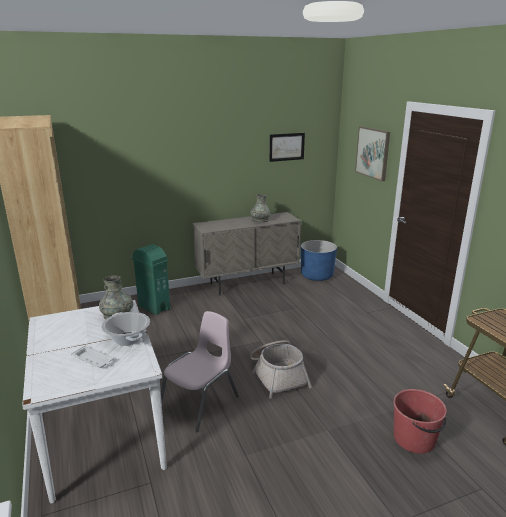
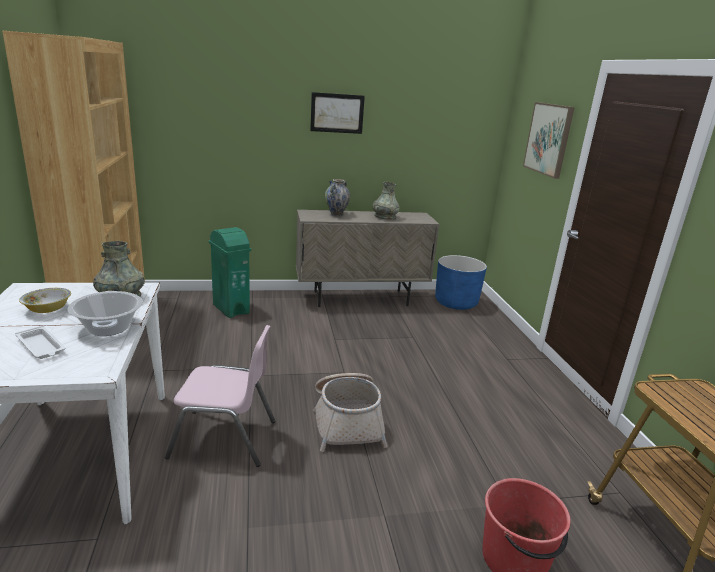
camera: 10 degrees right, 0 degrees up
pink chair [161,311,239,432] -> pink chair turned 45 degrees clockwise [165,325,276,467]
picture [270,133,305,162] -> picture moved to [310,92,365,134]
none -> bowl [19,288,71,313]
none -> vase [325,179,350,216]

